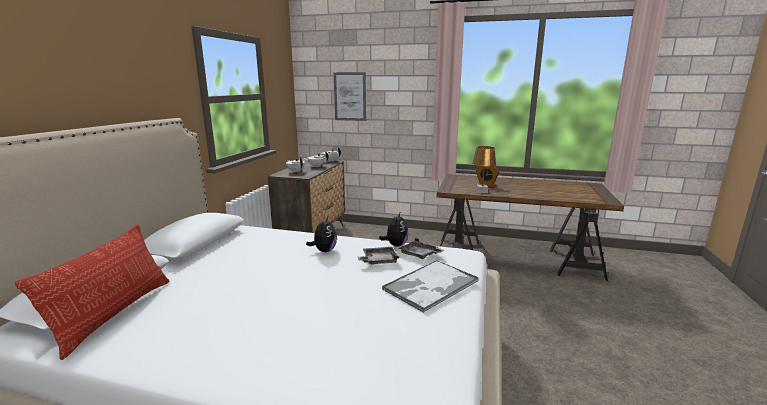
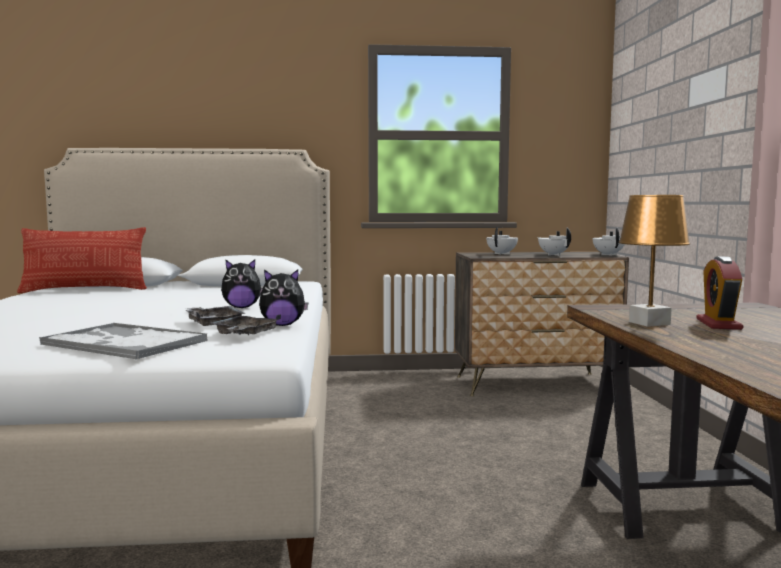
camera: 70 degrees right, 10 degrees down
picture [334,72,366,121] -> none

